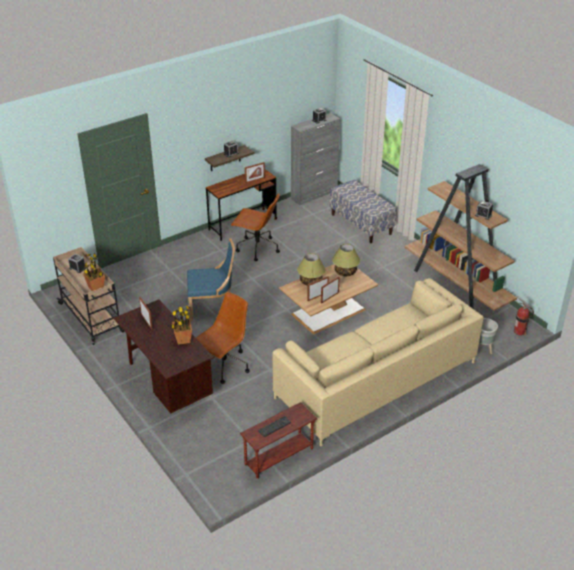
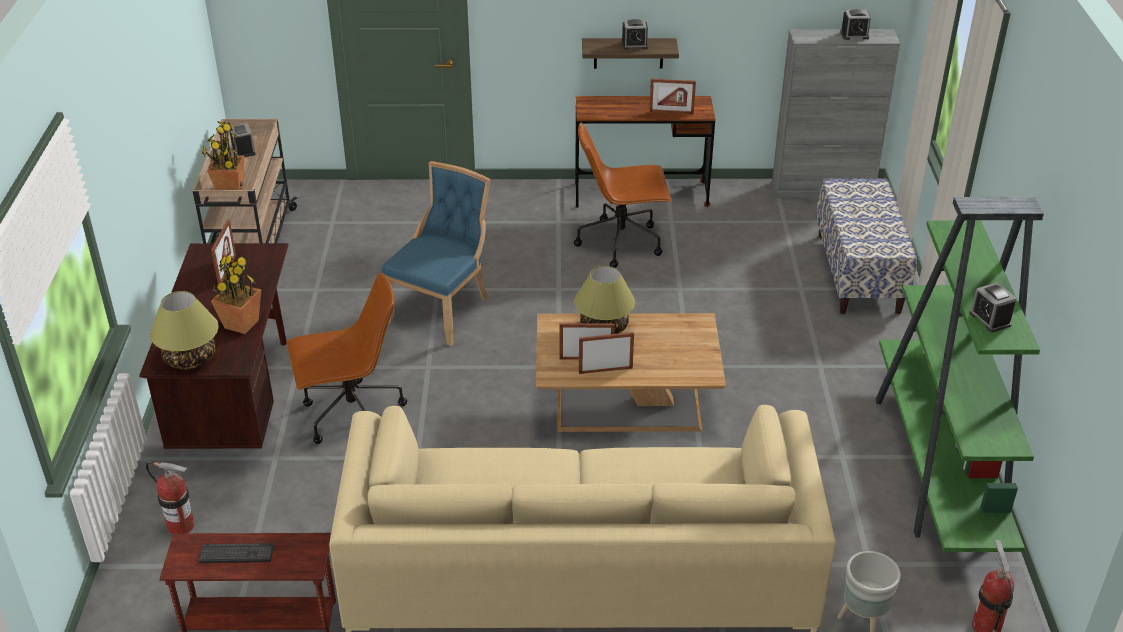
camera: 35 degrees right, 0 degrees up
blue chair [187,238,235,321] -> blue chair turned 90 degrees counterclockwise [382,161,490,346]
brown office chair [231,194,280,261] -> brown office chair turned 120 degrees clockwise [574,123,672,268]
table lamp [332,244,360,276] -> table lamp moved to [150,291,219,369]
brown bookcase [405,164,517,311] -> green bookcase [876,197,1044,552]
none -> fire extinguisher [146,461,195,535]

